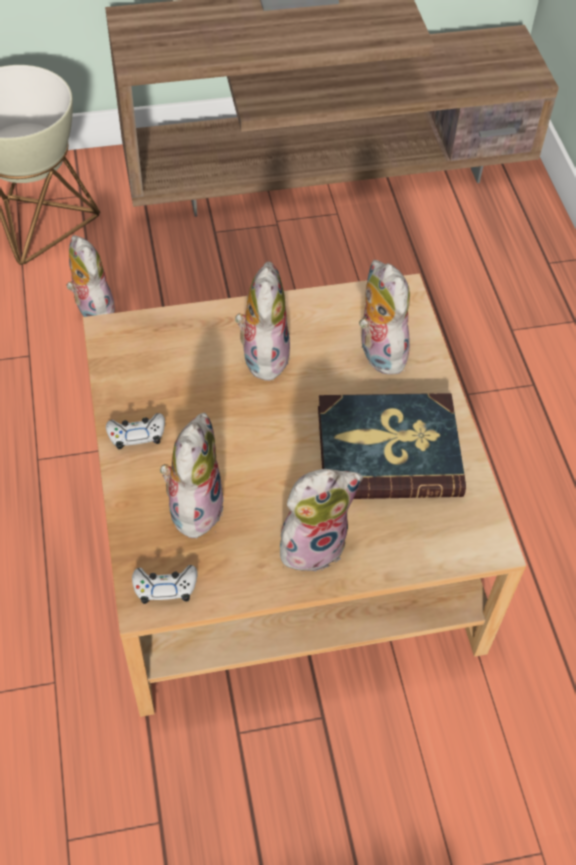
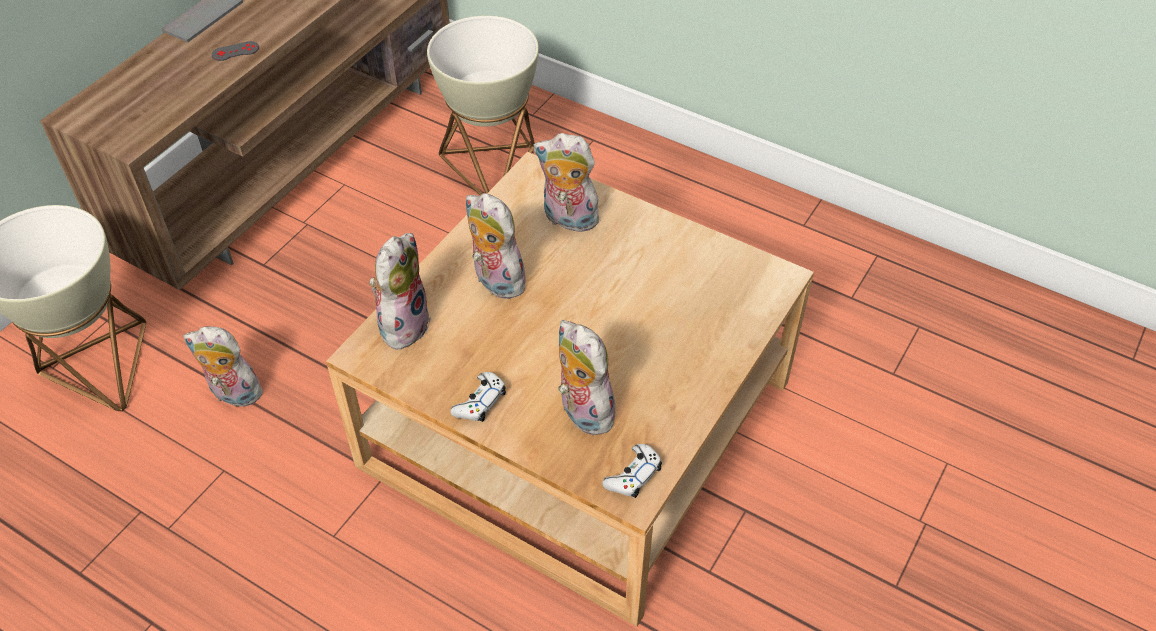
camera: 45 degrees left, 5 degrees down
plush toy [280,469,363,572] -> plush toy moved to [369,233,431,350]
book [318,393,466,499] -> none
none -> grey game controller [212,41,259,61]
none -> planter [427,15,539,196]

